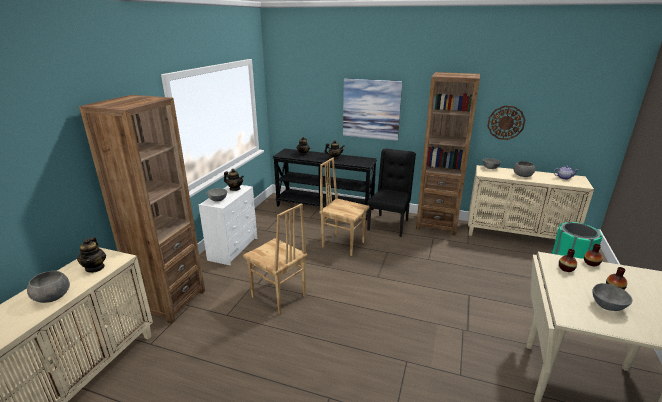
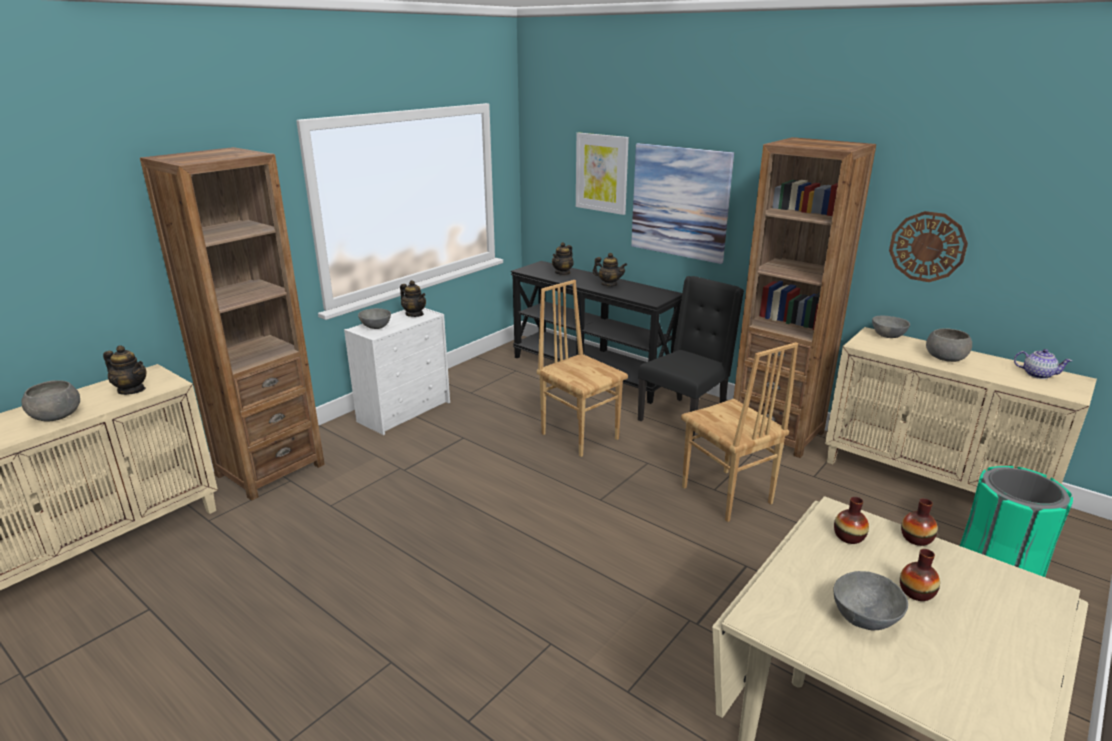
camera: 20 degrees right, 0 degrees up
teapot [77,237,106,273] -> teapot turned 75 degrees counterclockwise [103,345,146,395]
brown chair [243,203,307,315] -> brown chair moved to [681,342,798,522]
none -> picture [576,133,629,215]

